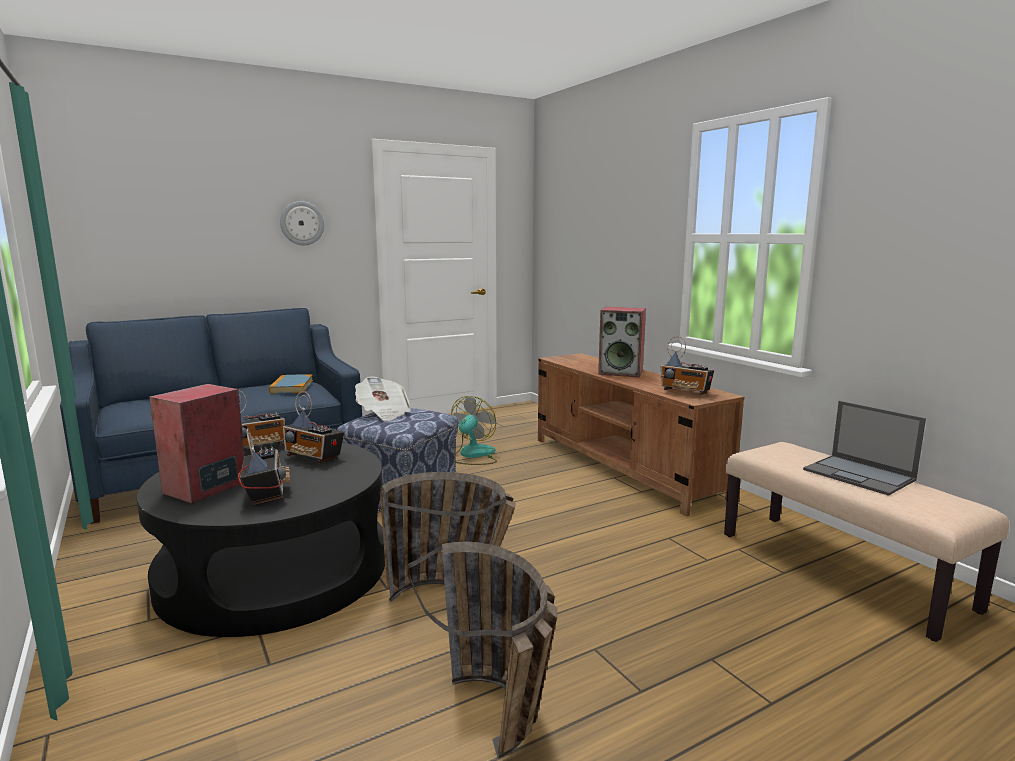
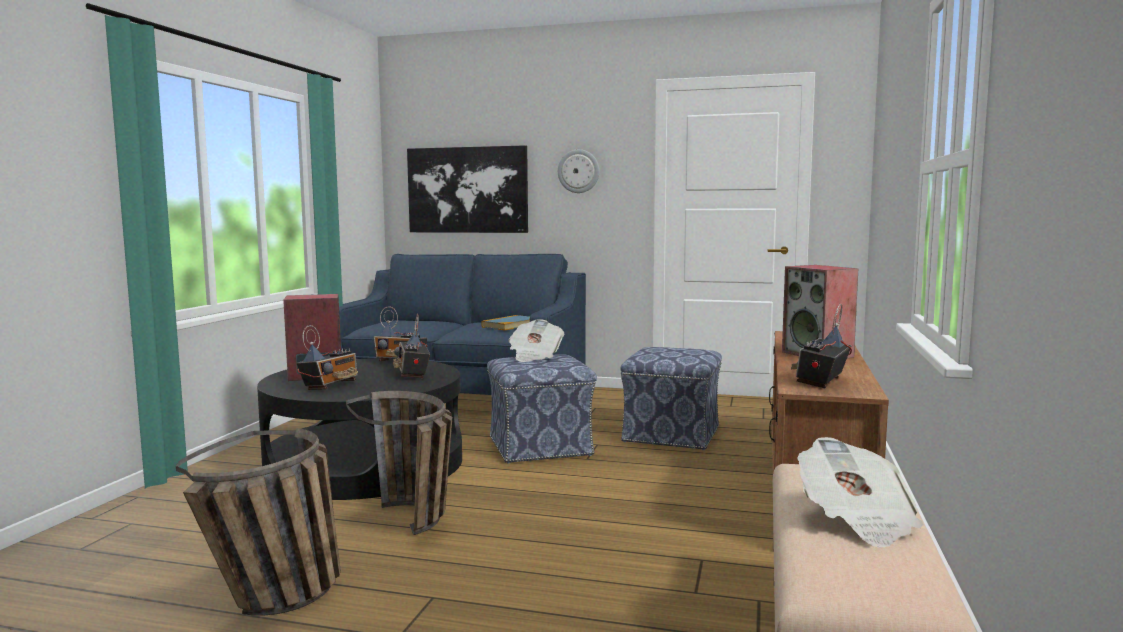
camera: 45 degrees right, 5 degrees down
fan [451,396,497,465] -> ottoman [621,347,722,450]
radio [660,336,714,395] -> radio turned 45 degrees clockwise [791,303,852,388]
laptop [803,401,926,496] -> newspaper [797,437,924,548]
none -> picture [407,145,528,233]

